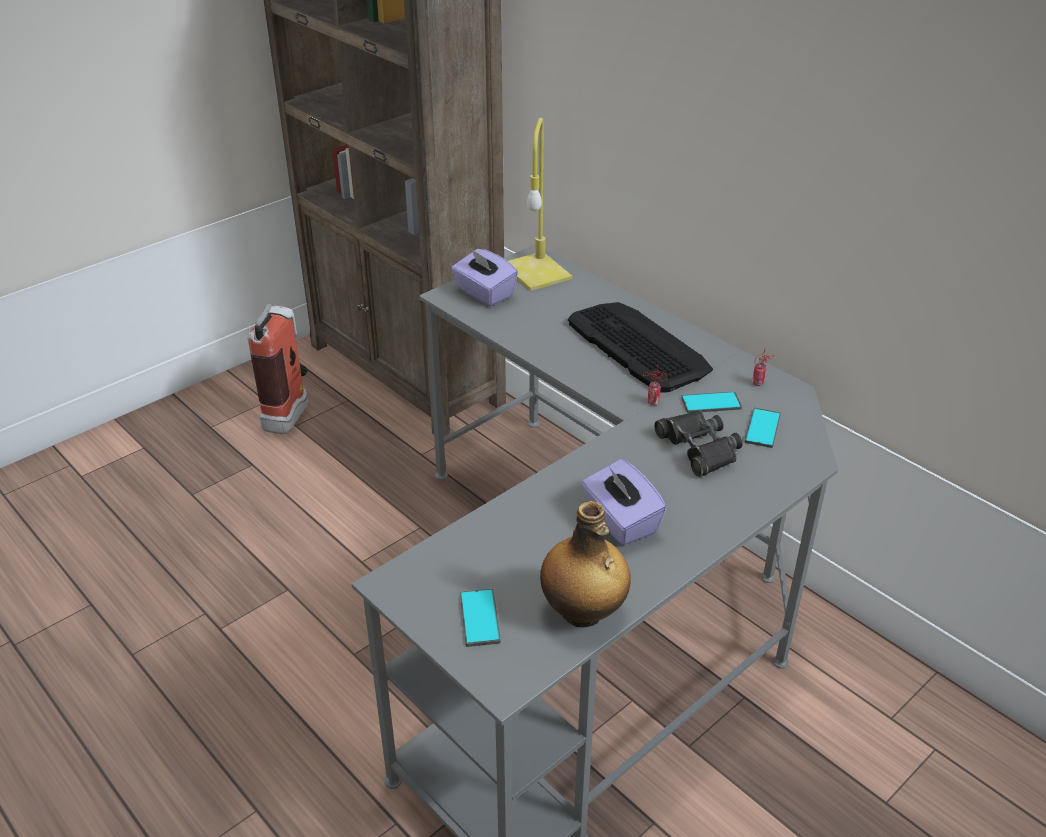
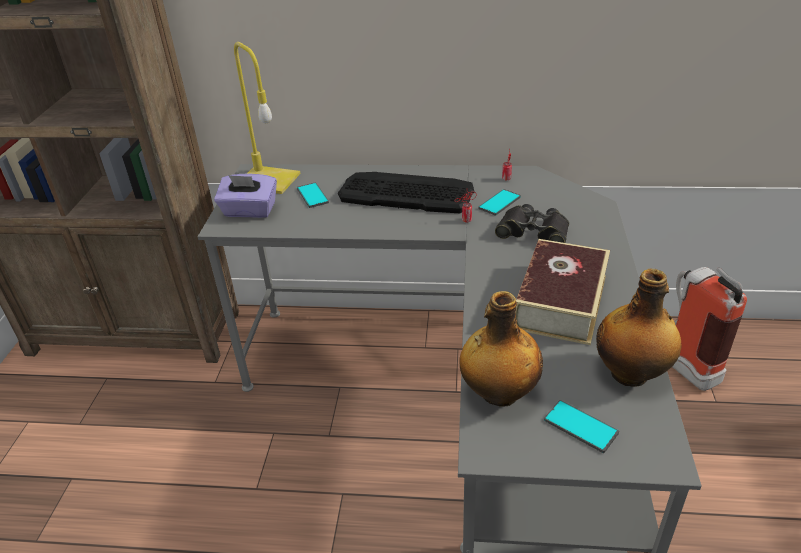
camera: 40 degrees left, 0 degrees up
fire extinguisher [248,304,308,434] -> fire extinguisher moved to [672,267,747,391]
purple tissue box [581,459,667,545] -> book [515,239,610,345]
phone [745,408,781,448] -> phone moved to [297,182,329,208]
none -> bottle [459,291,543,407]

